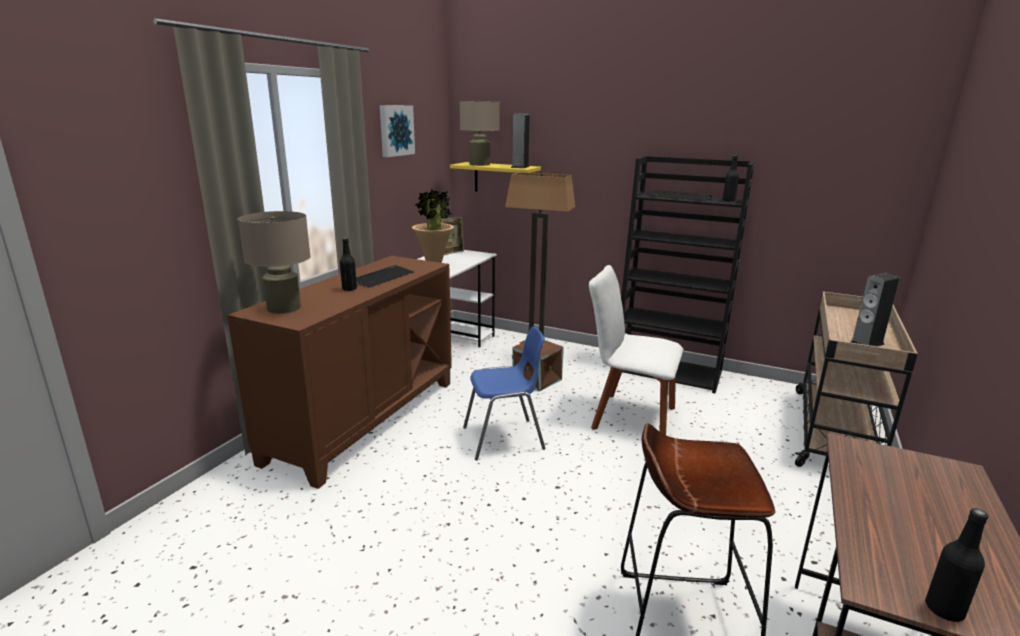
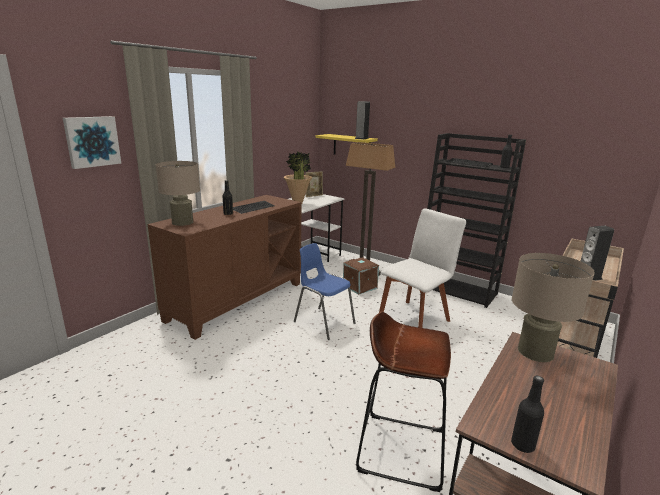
camera: 10 degrees right, 0 degrees up
picture [380,105,415,157] -> picture moved to [63,116,121,169]
beige table lamp [459,101,500,166] -> beige table lamp moved to [512,253,595,362]
blue chair [463,327,546,460] -> blue chair turned 135 degrees counterclockwise [294,243,355,340]
white chair [589,265,683,435] -> white chair turned 105 degrees clockwise [379,208,466,328]

